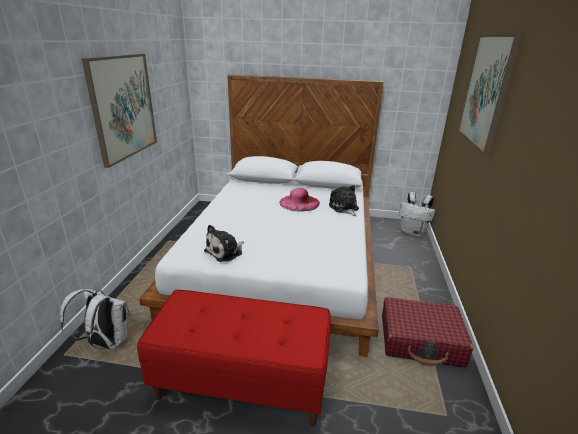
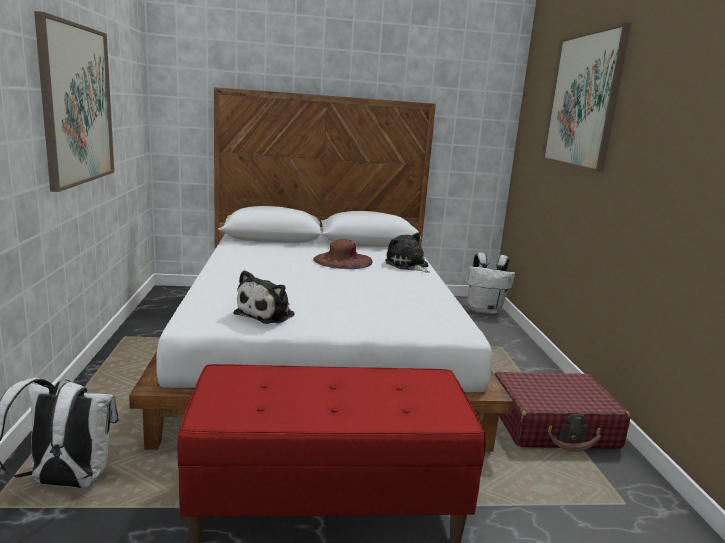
camera: 15 degrees left, 10 degrees down
pink hat [279,188,320,212] -> brown hat [313,239,373,269]

